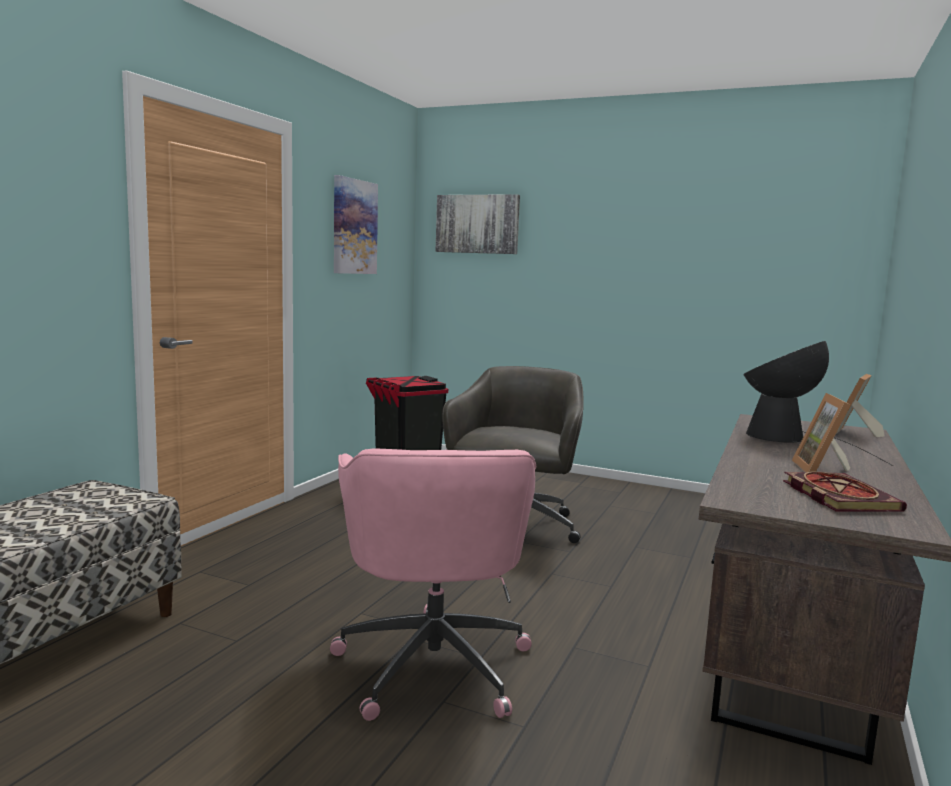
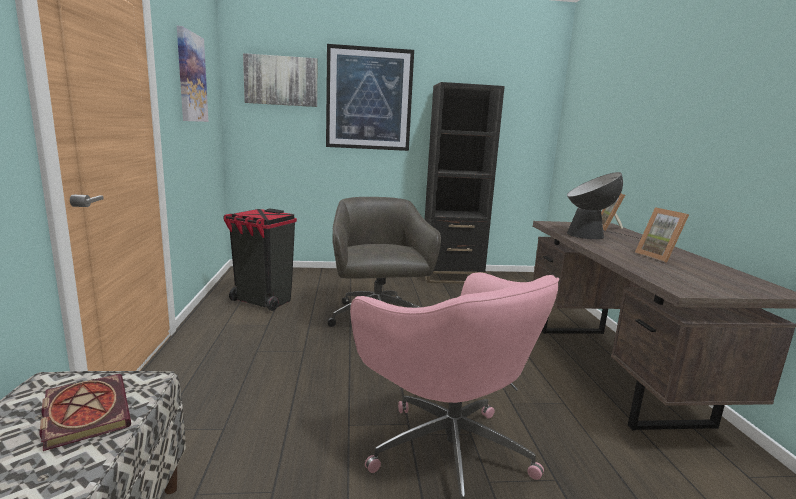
camera: 30 degrees left, 5 degrees up
book [783,471,907,511] -> book moved to [39,374,131,451]
none -> picture [326,44,414,151]
none -> black bookcase [424,82,505,284]

